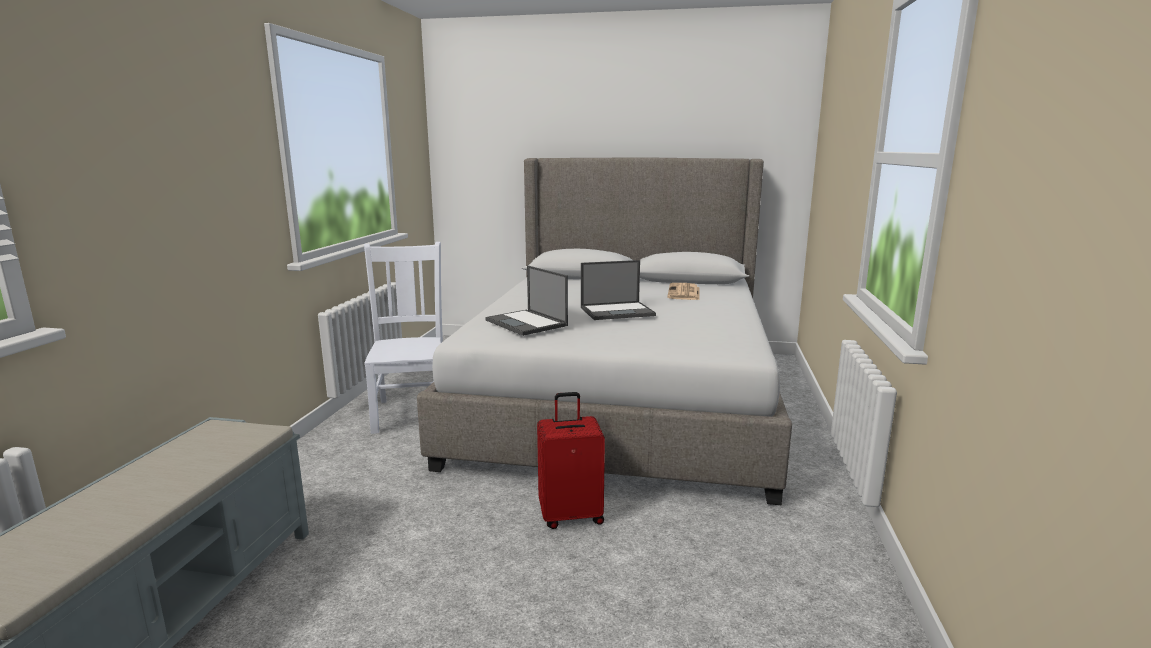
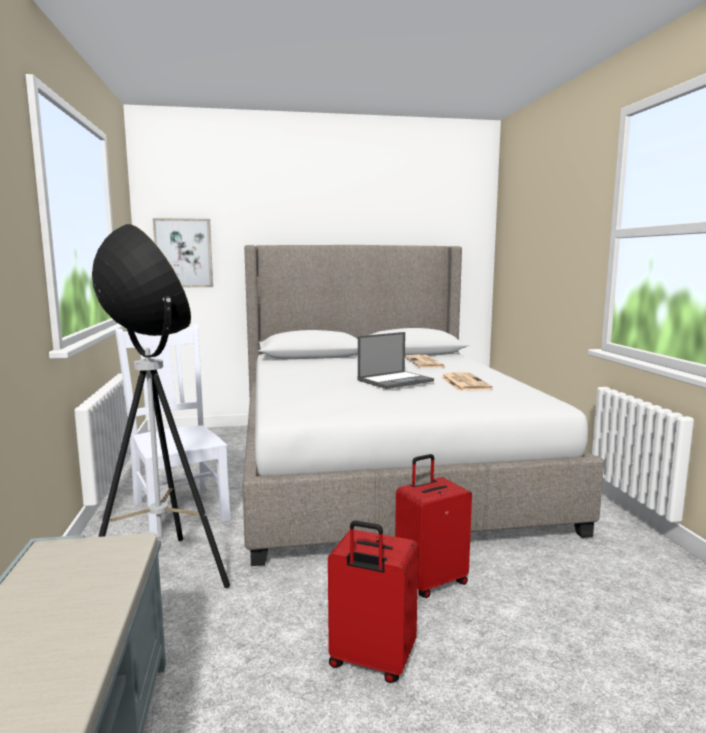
camera: 20 degrees left, 5 degrees down
laptop [485,265,568,336] -> none
none -> floor lamp [92,224,230,588]
none -> picture [153,218,213,287]
none -> red suitcase [328,520,419,683]
none -> newspaper [441,372,493,391]

